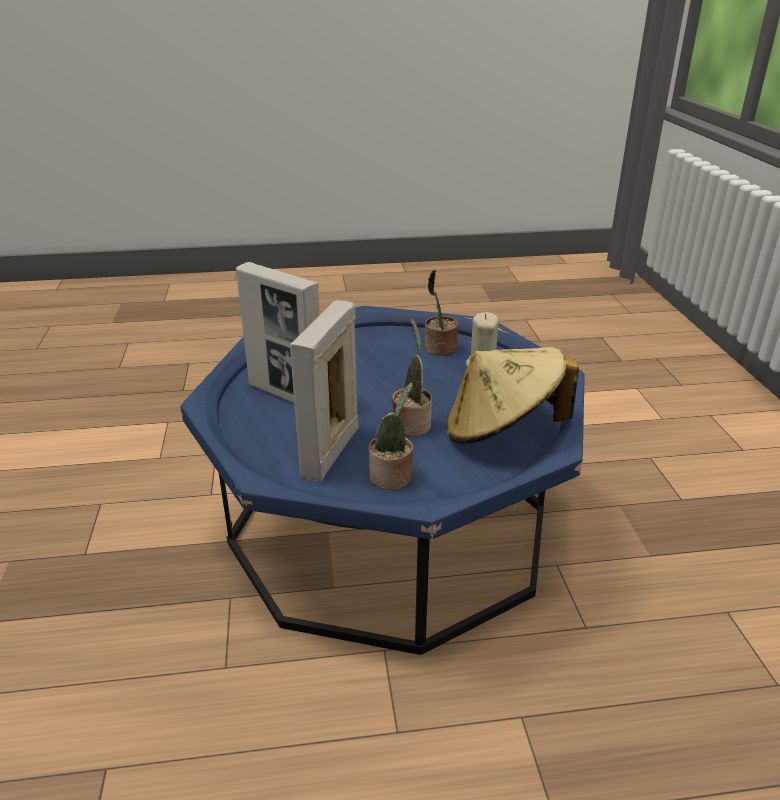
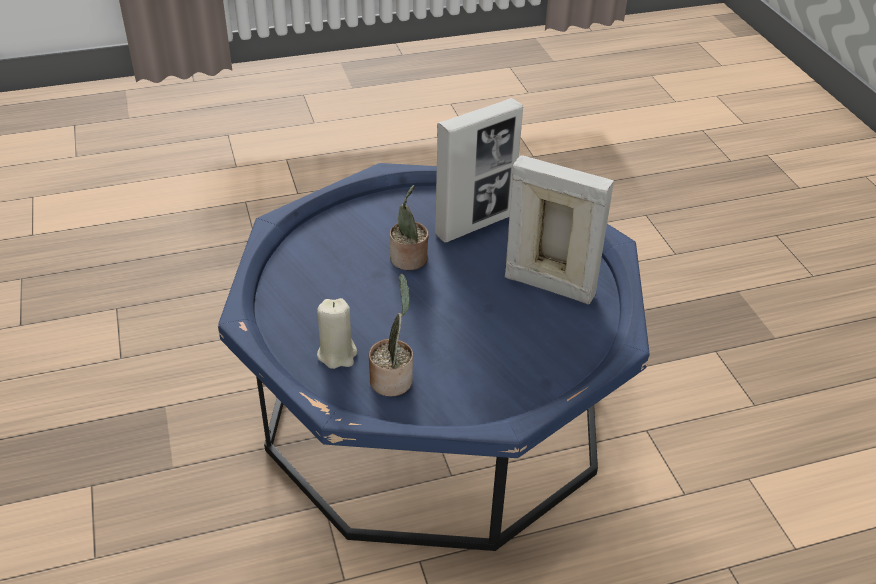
camera: 170 degrees right, 10 degrees up
picture frame [290,300,359,482] -> picture frame turned 45 degrees clockwise [435,98,523,242]
potted plant [369,382,413,490] -> none
beige hat [446,347,579,444] -> none

